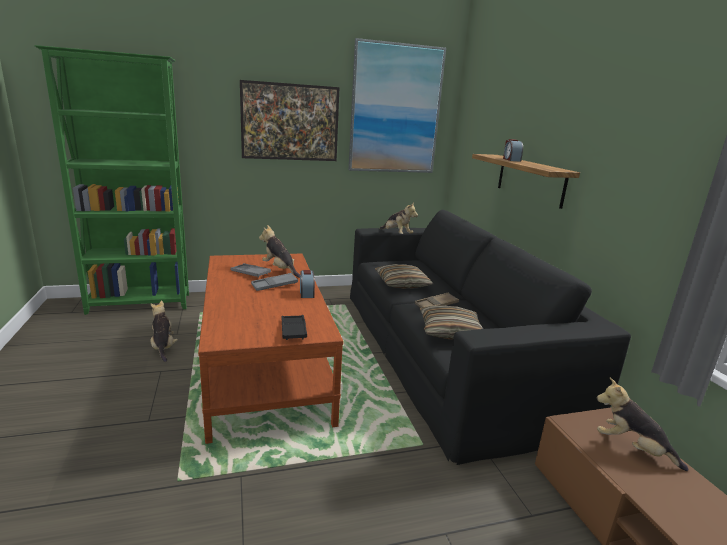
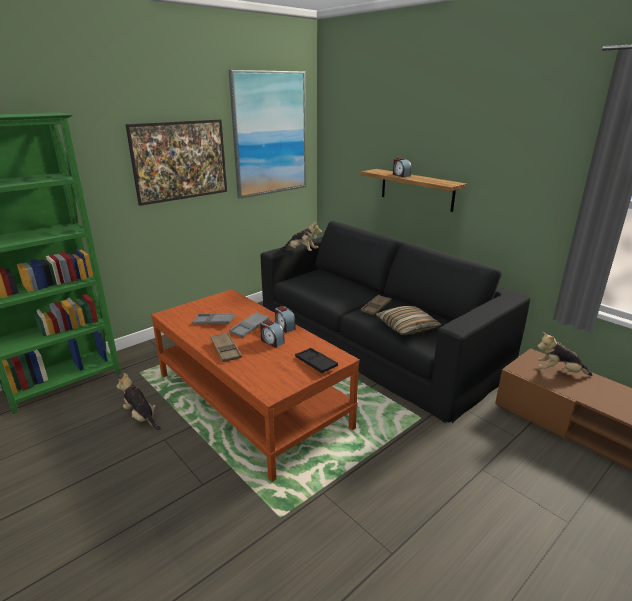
camera: 25 degrees left, 5 degrees up
plush toy [259,225,300,278] -> none
pillow [375,264,433,288] -> none
none -> brown tray [210,332,242,362]
none -> alarm clock [260,320,285,348]

